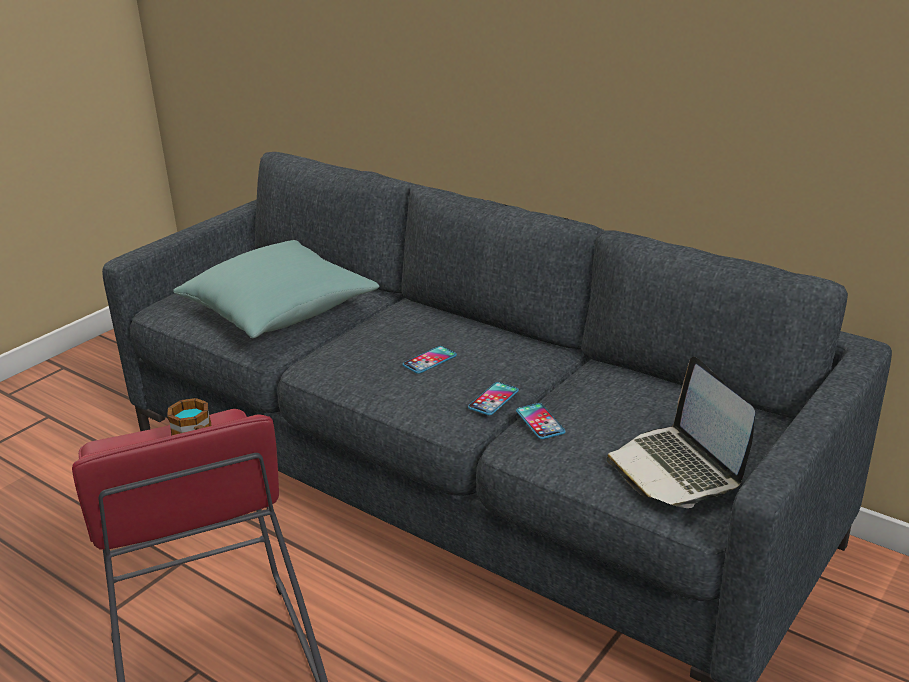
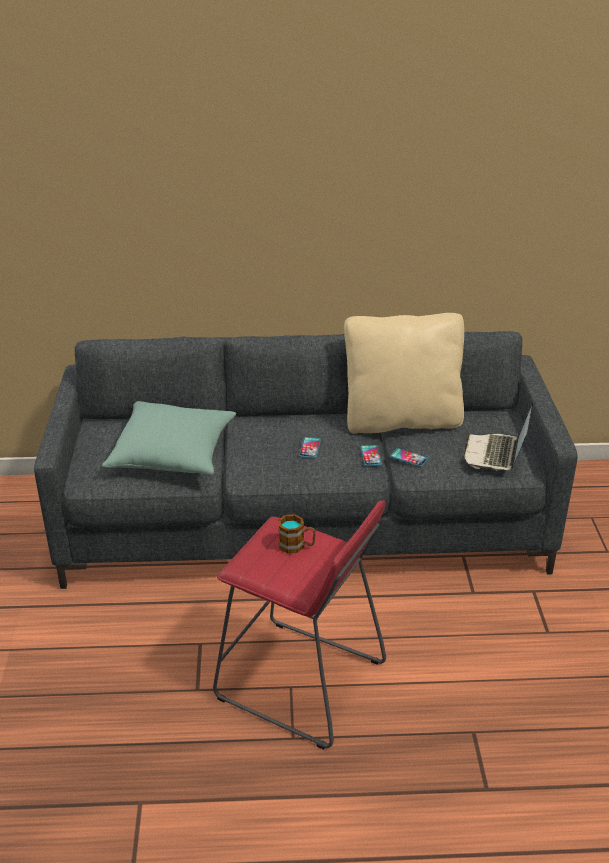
camera: 40 degrees left, 5 degrees up
laptop [606,357,755,508] -> laptop turned 75 degrees clockwise [463,402,534,471]
none -> beige pillow [344,313,464,434]

